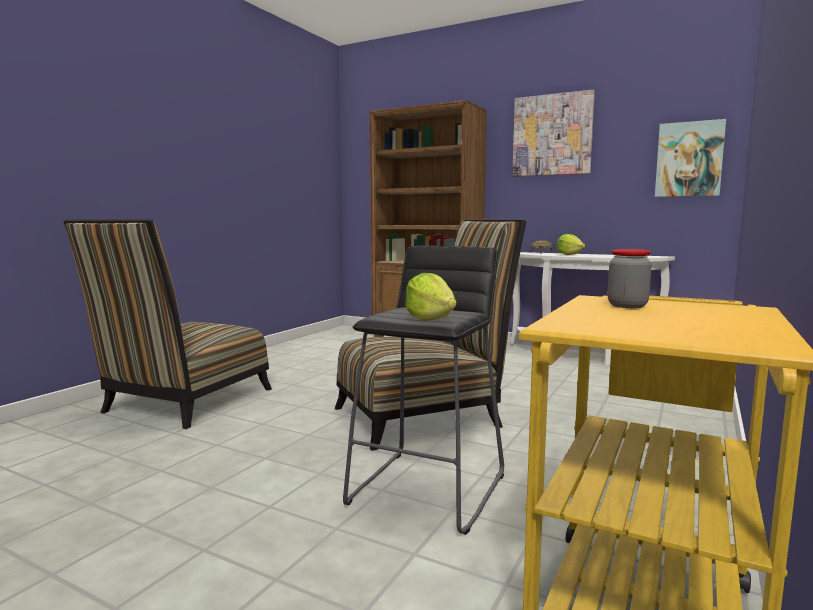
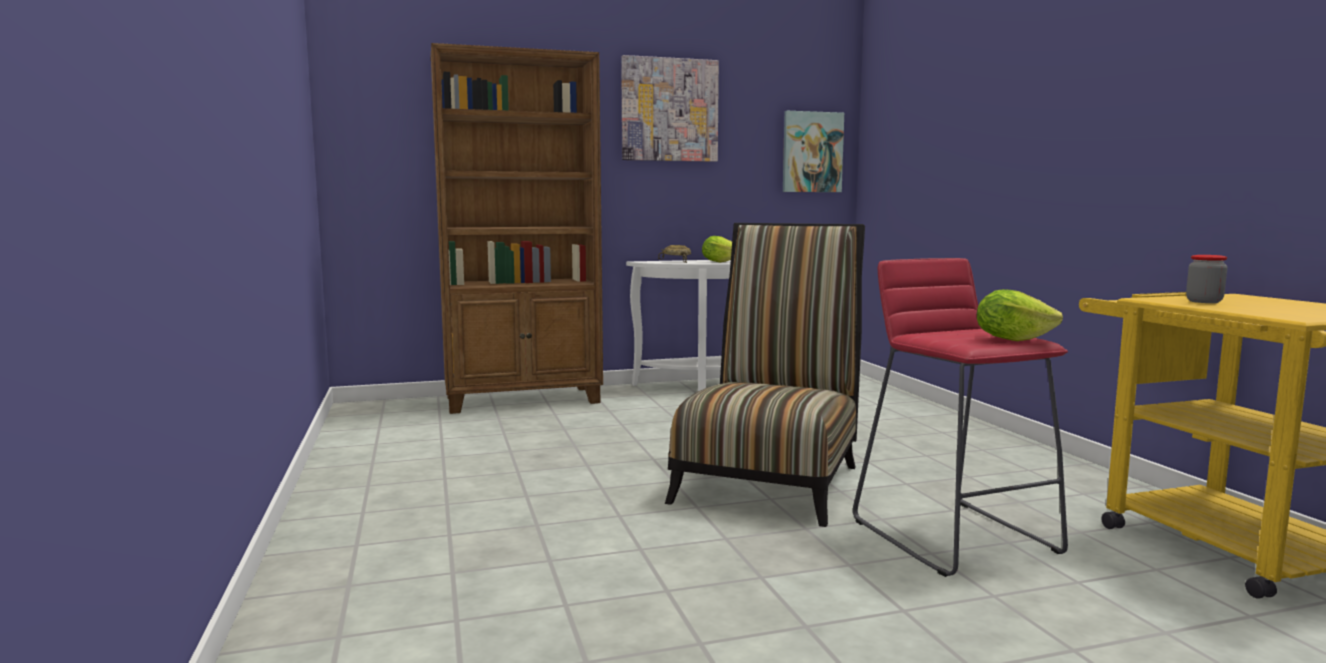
camera: 45 degrees left, 0 degrees up
chair [63,219,272,429] -> none
black stool [343,246,504,535] -> red stool [853,258,1068,577]

